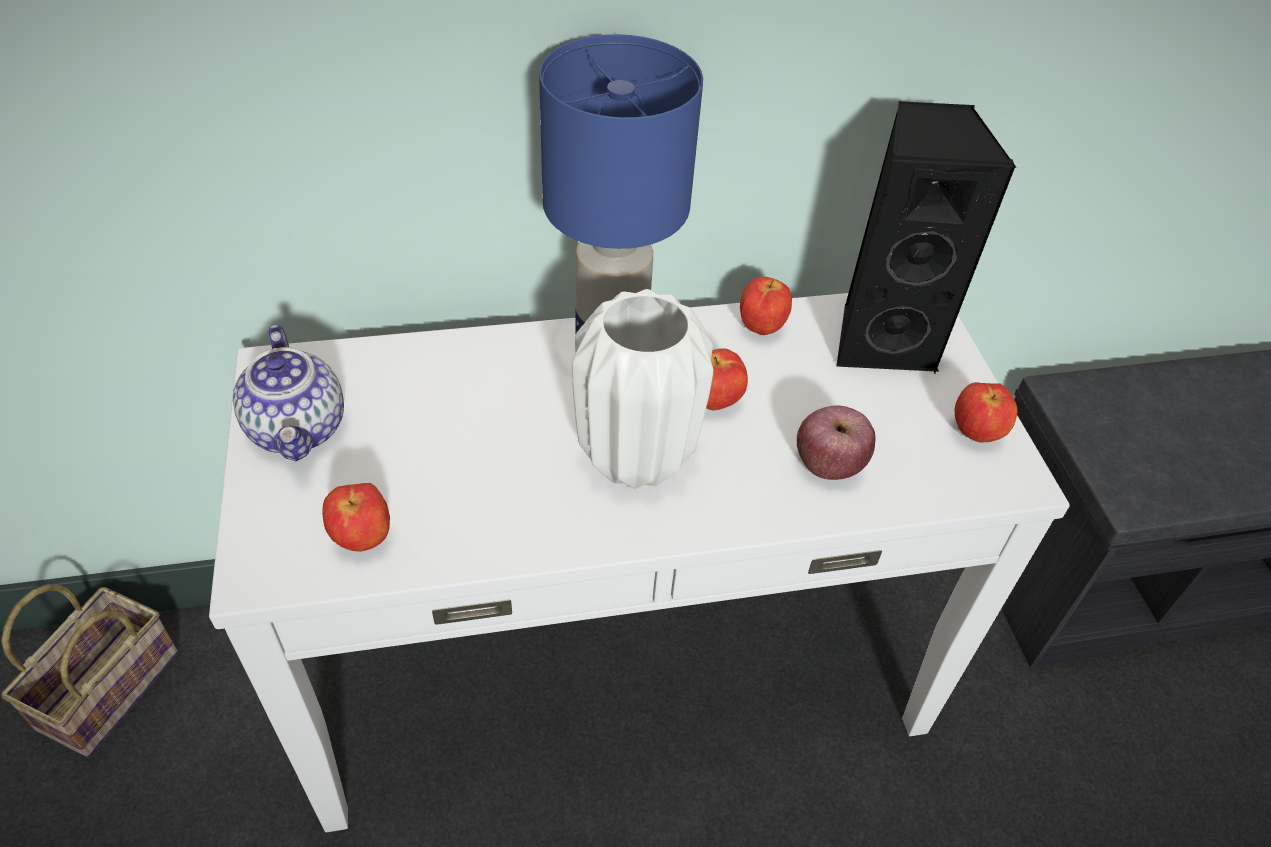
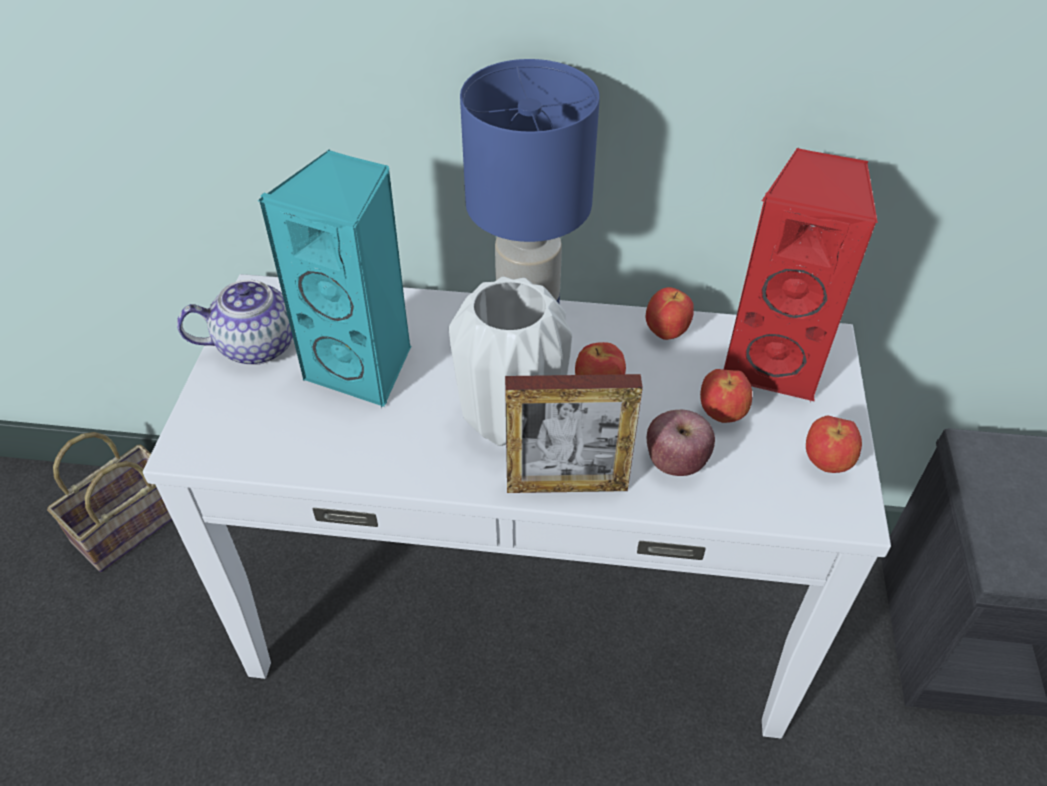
camera: 20 degrees right, 0 degrees up
teapot [233,325,344,461] -> teapot turned 105 degrees counterclockwise [177,280,293,365]
apple [322,483,390,552] -> apple moved to [700,369,752,423]
black speaker [836,101,1017,373] -> red speaker [723,148,878,403]
none -> turquoise speaker [258,149,411,408]
none -> picture frame [505,374,643,493]

